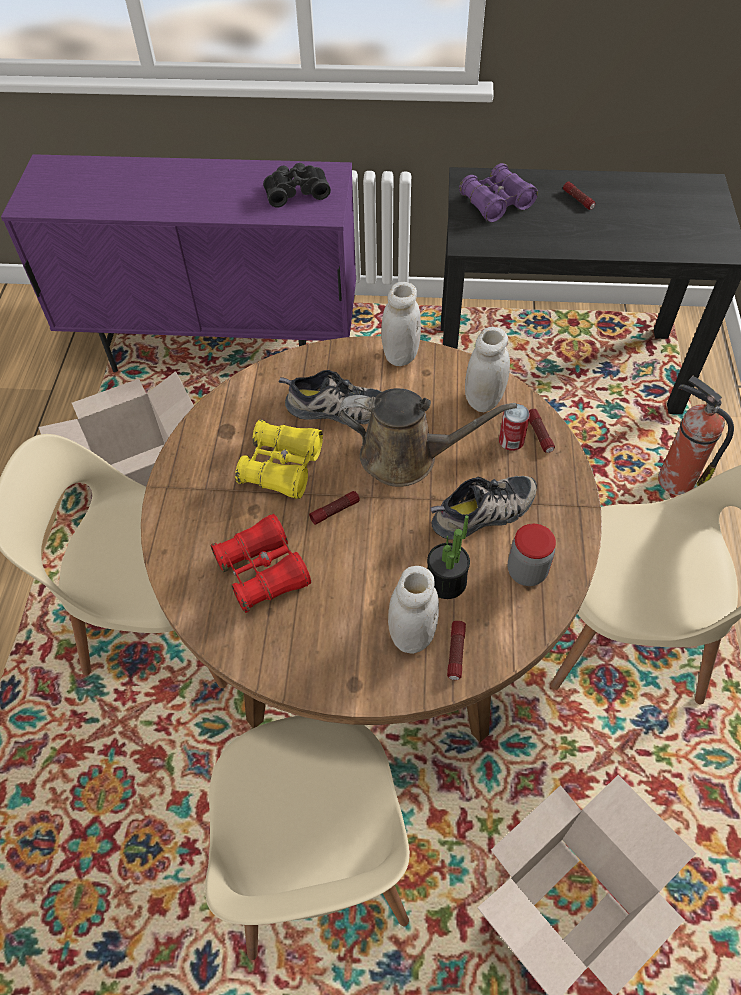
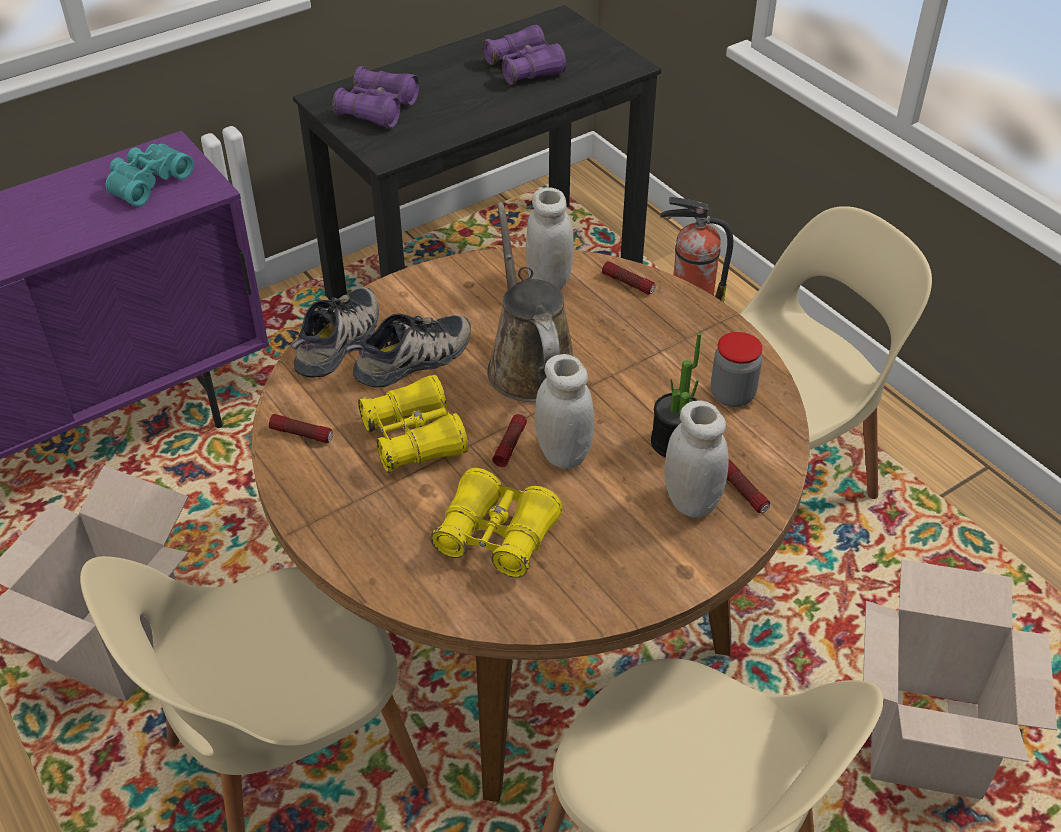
camera: 40 degrees left, 10 degrees down
red binoculars [211,514,311,613] -> yellow binoculars [430,468,563,578]
black binoculars [263,163,331,208] -> turquoise binoculars [106,144,194,207]
brown watering can [338,388,517,487] -> brown watering can turned 75 degrees counterclockwise [487,202,573,402]
white jar [381,282,421,366] -> white jar moved to [535,354,594,469]
shoe [430,476,537,540] -> shoe moved to [291,287,379,378]
can [499,404,530,451] -> none
flashlight [563,181,595,210] -> flashlight moved to [269,414,333,443]
none -> purple binoculars [483,25,566,85]

